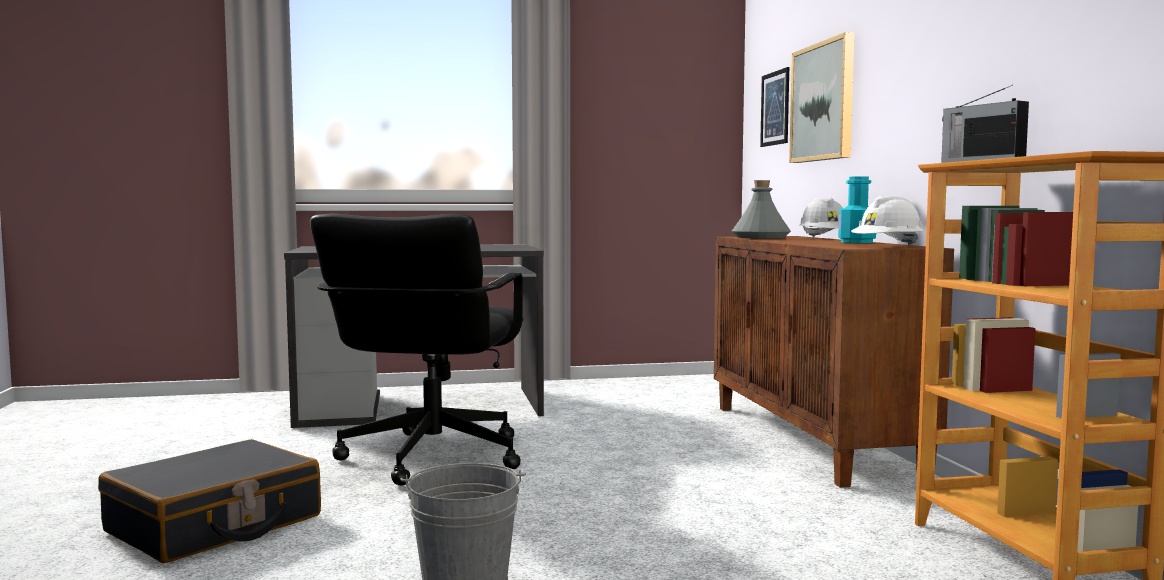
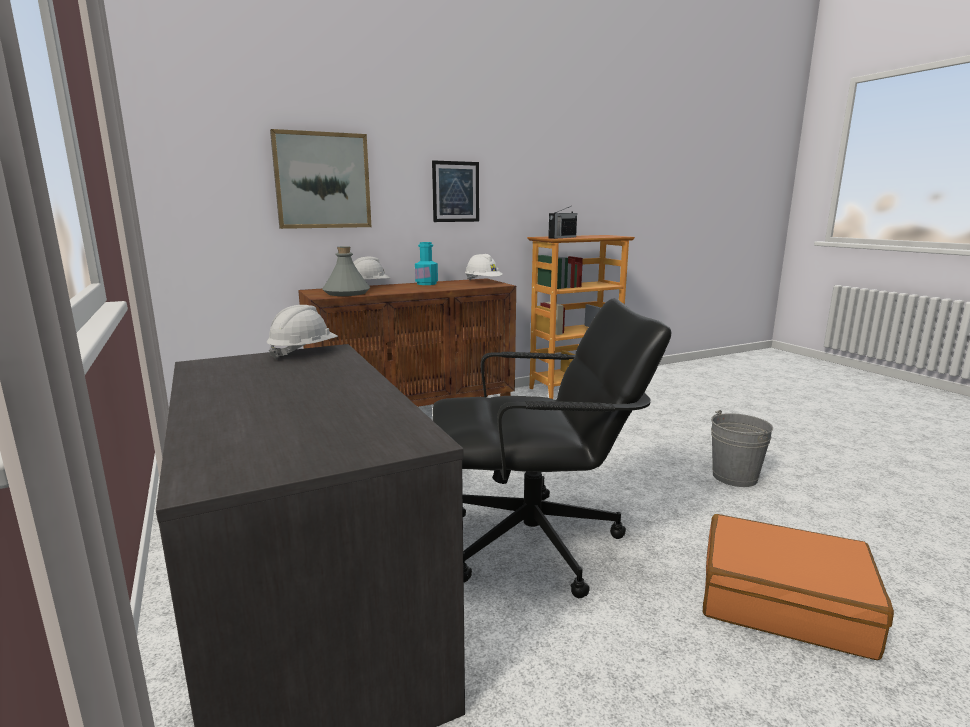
camera: 105 degrees left, 10 degrees up
black suitcase [98,439,321,563] -> orange suitcase [703,514,894,660]
picture [760,67,789,147] -> picture moved to [432,160,479,222]
none -> white hard hat [266,305,338,360]

